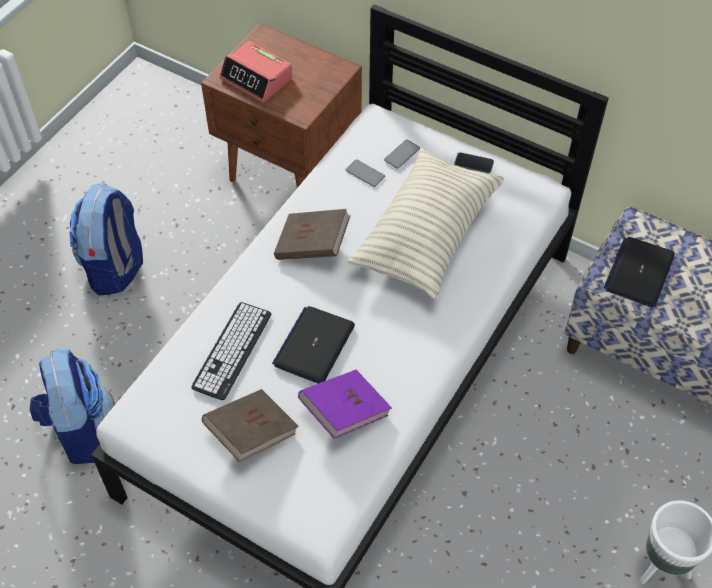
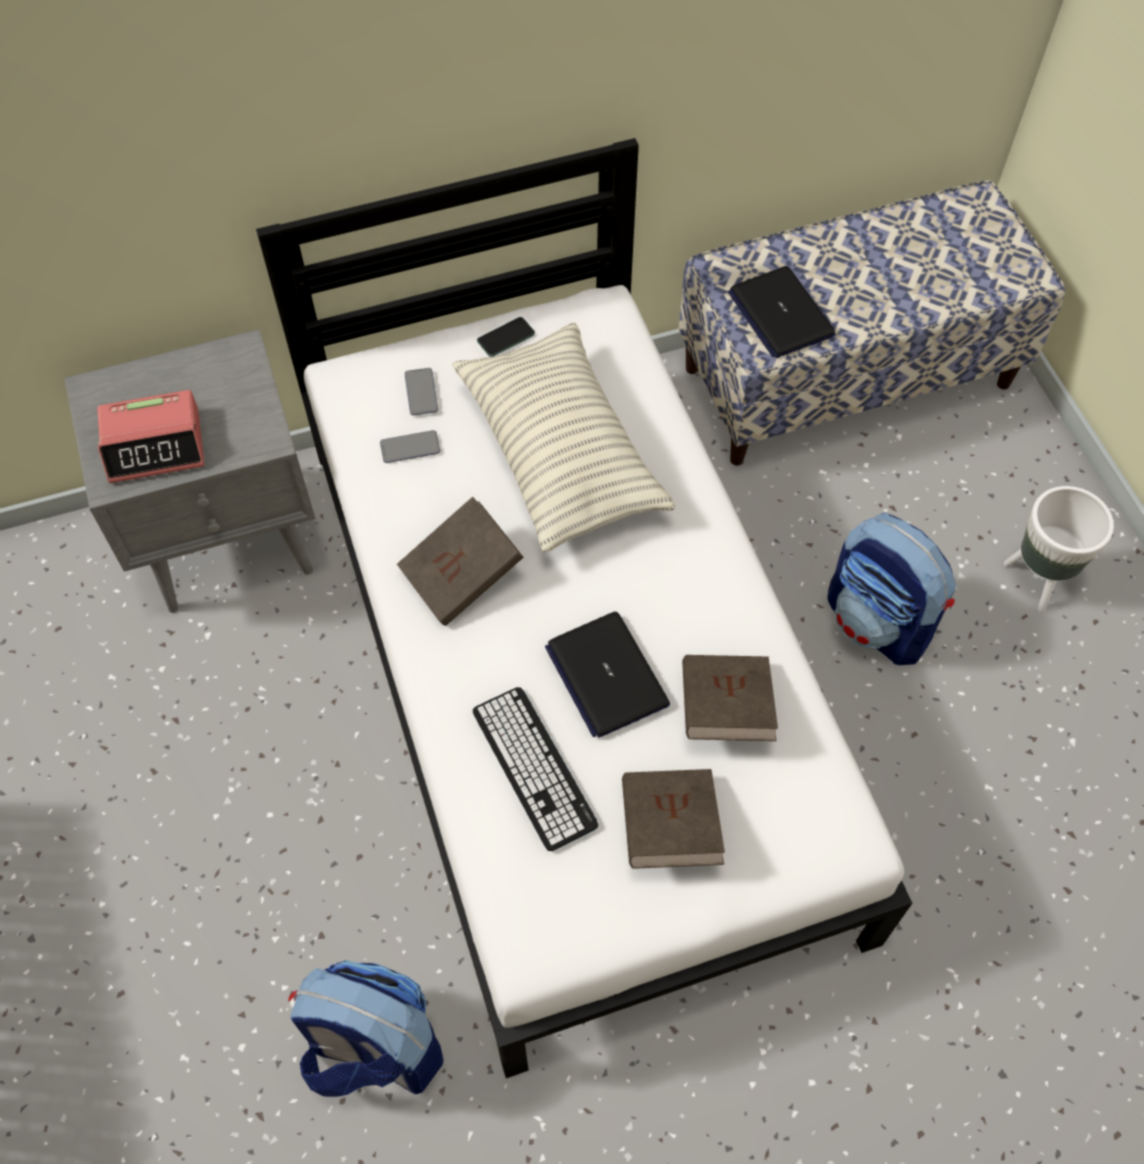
camera: 50 degrees left, 5 degrees up
backpack [70,183,143,295] -> backpack moved to [827,512,956,665]
brown nightstand [201,23,362,188] -> grey nightstand [64,329,315,613]
purple book [298,370,392,439] -> brown book [682,655,778,741]

